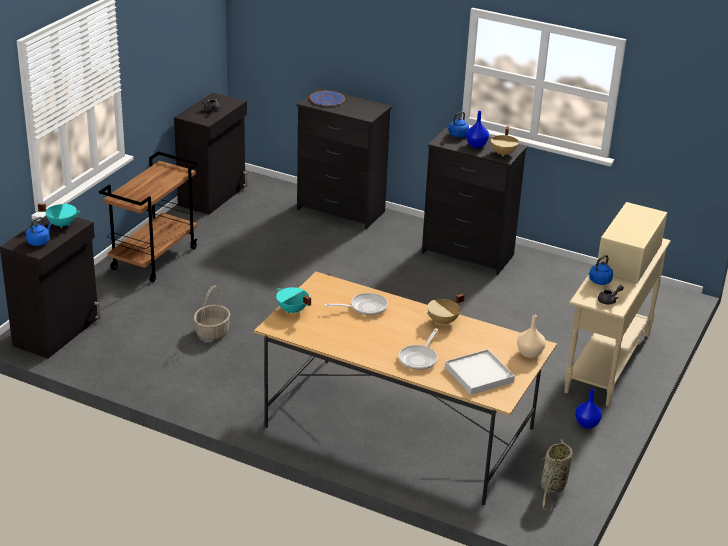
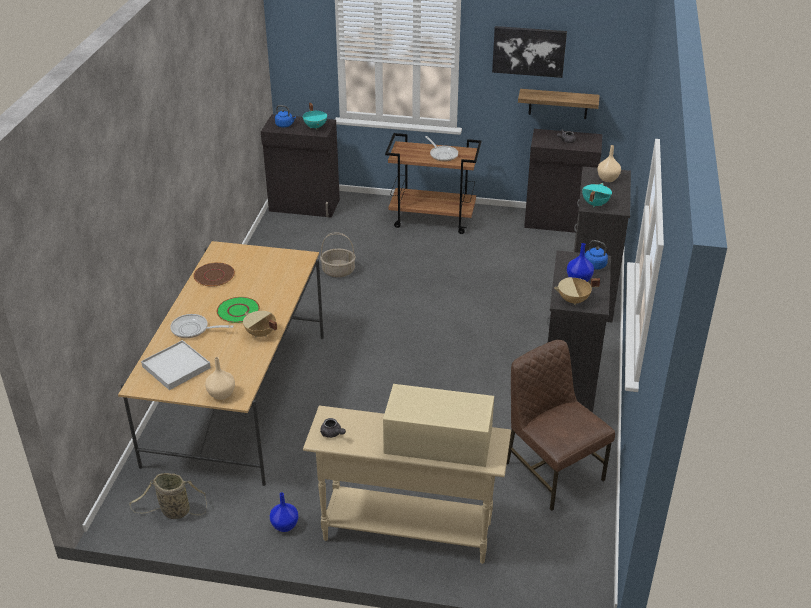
camera: 75 degrees right, 5 degrees up
turquoise cooking pot [276,287,311,314] -> turquoise cooking pot moved to [582,183,612,208]
blue plate [310,91,345,106] -> beige vase [597,145,621,182]
frying pan [324,293,388,315] -> frying pan moved to [425,136,458,162]
blue kettle [588,255,613,285] -> none
none -> brown plate [194,262,235,287]
none -> green plate [217,297,260,323]
none -> picture [492,26,567,78]
none -> brown chair [507,340,615,511]
none -> shelf [518,89,600,119]

